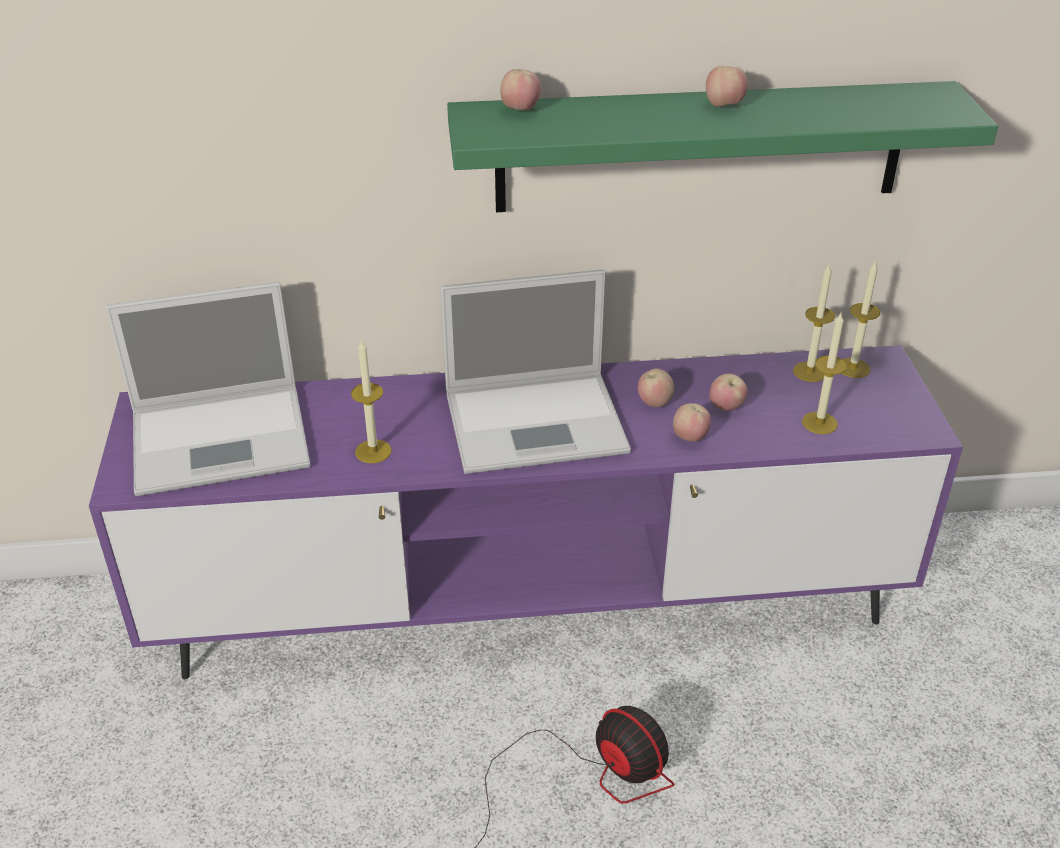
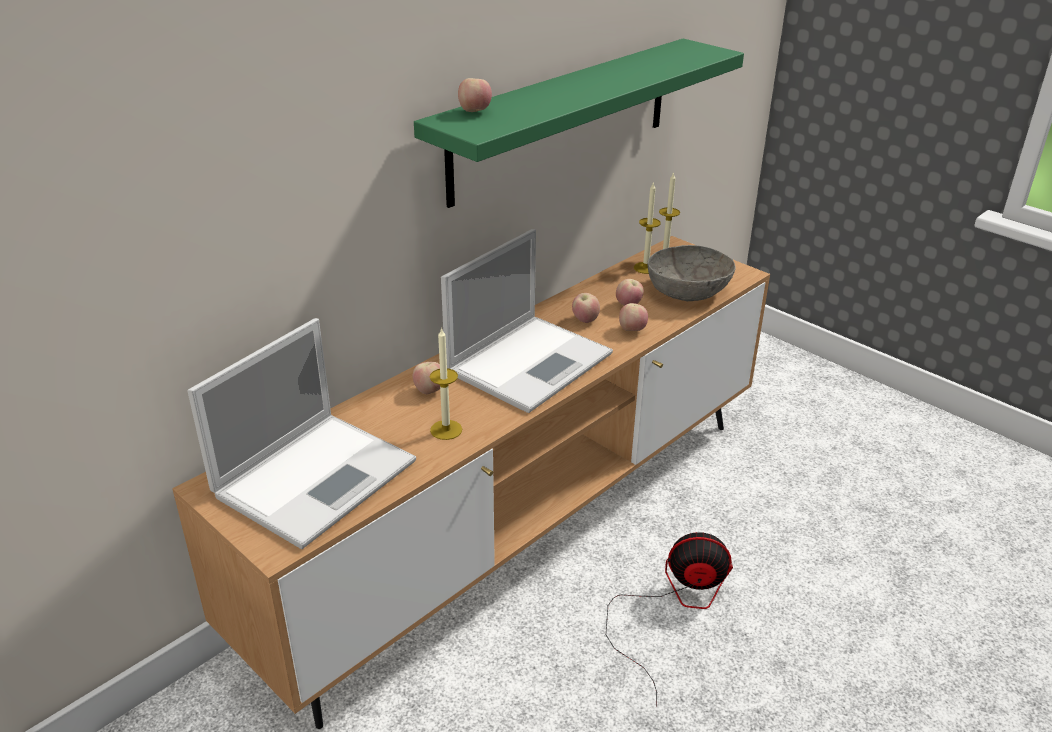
camera: 40 degrees left, 5 degrees down
purple tv stand [89,345,963,679] -> brown tv stand [172,236,770,729]
apple [706,66,748,107] -> apple moved to [413,362,440,394]
candle [802,313,847,434] -> grey bowl [648,245,736,301]

